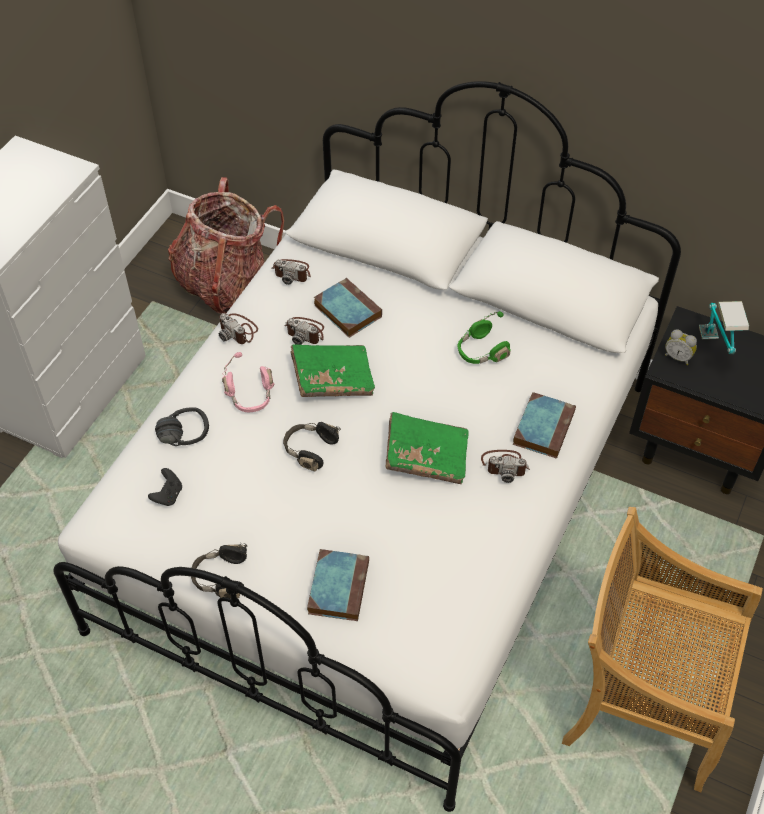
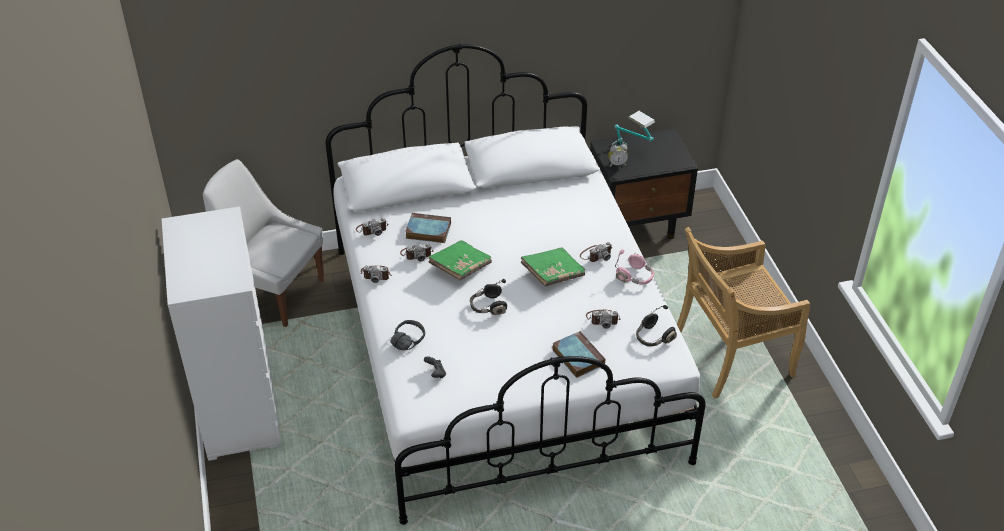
camera: 40 degrees left, 10 degrees down
backpack [168,177,284,314] -> white chair [203,159,324,327]
black headphones [191,543,247,598] -> black headphones moved to [636,305,677,347]
pink headphones [222,352,275,412] -> pink headphones moved to [615,249,654,285]
green headphones [457,311,511,364] -> none
book [513,392,576,458] -> none
none -> camera [586,310,621,329]

